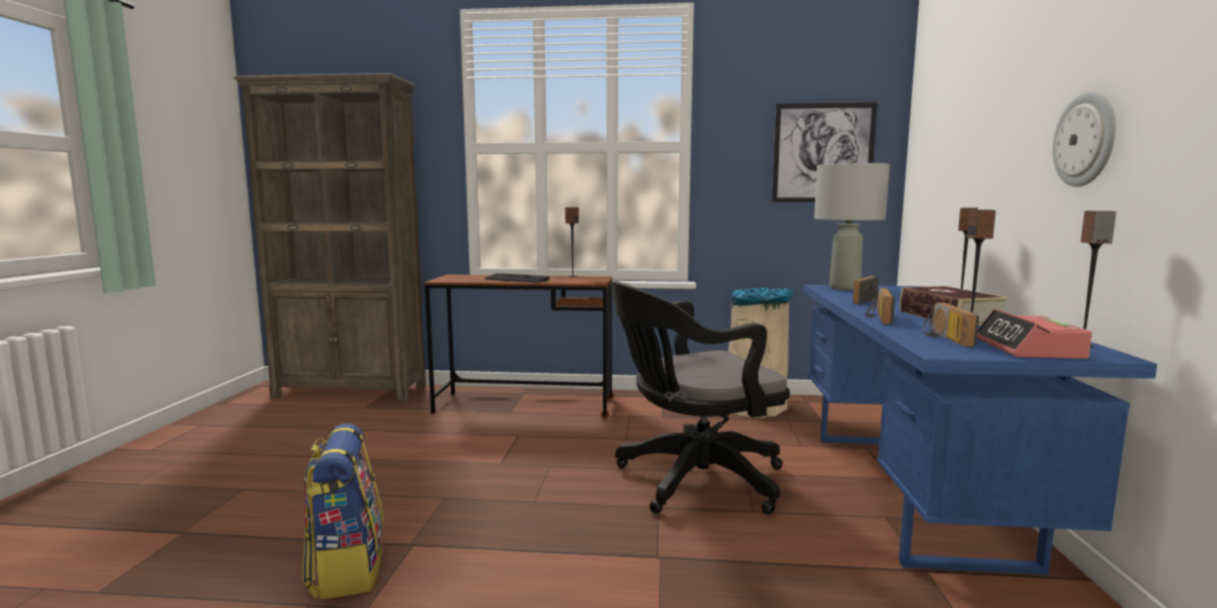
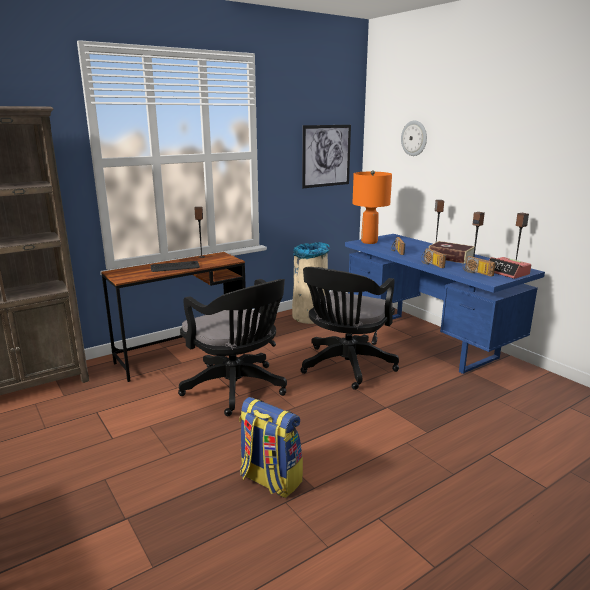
camera: 40 degrees left, 10 degrees up
grey table lamp [814,159,890,290] -> orange table lamp [352,170,392,244]
wall clock [1053,92,1116,187] -> wall clock moved to [401,121,427,156]
none -> black office chair [178,279,287,416]

